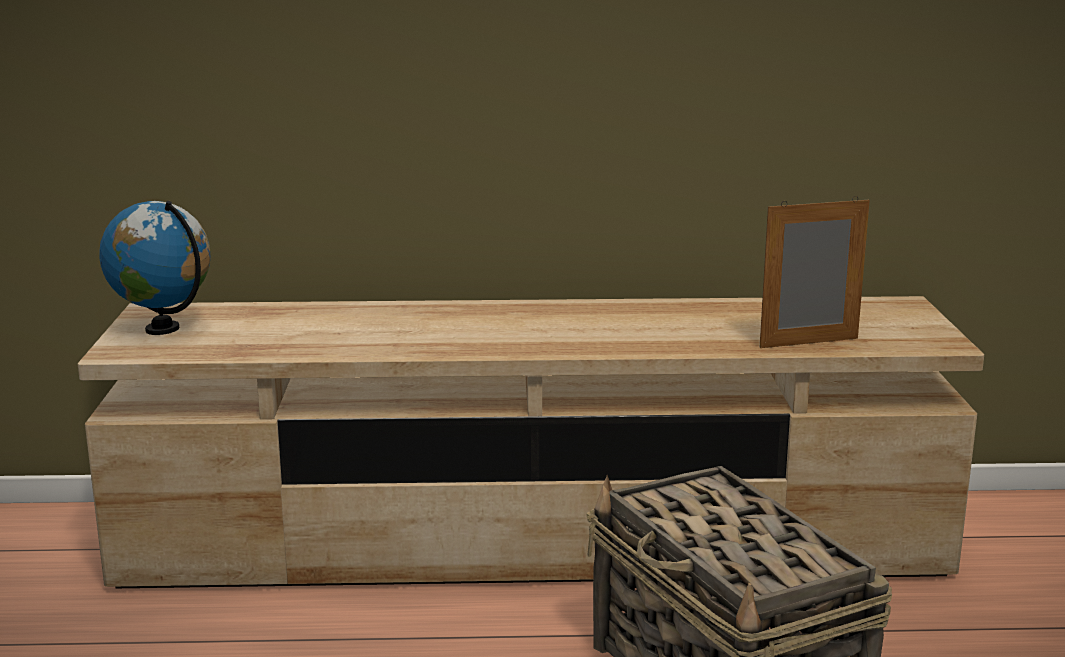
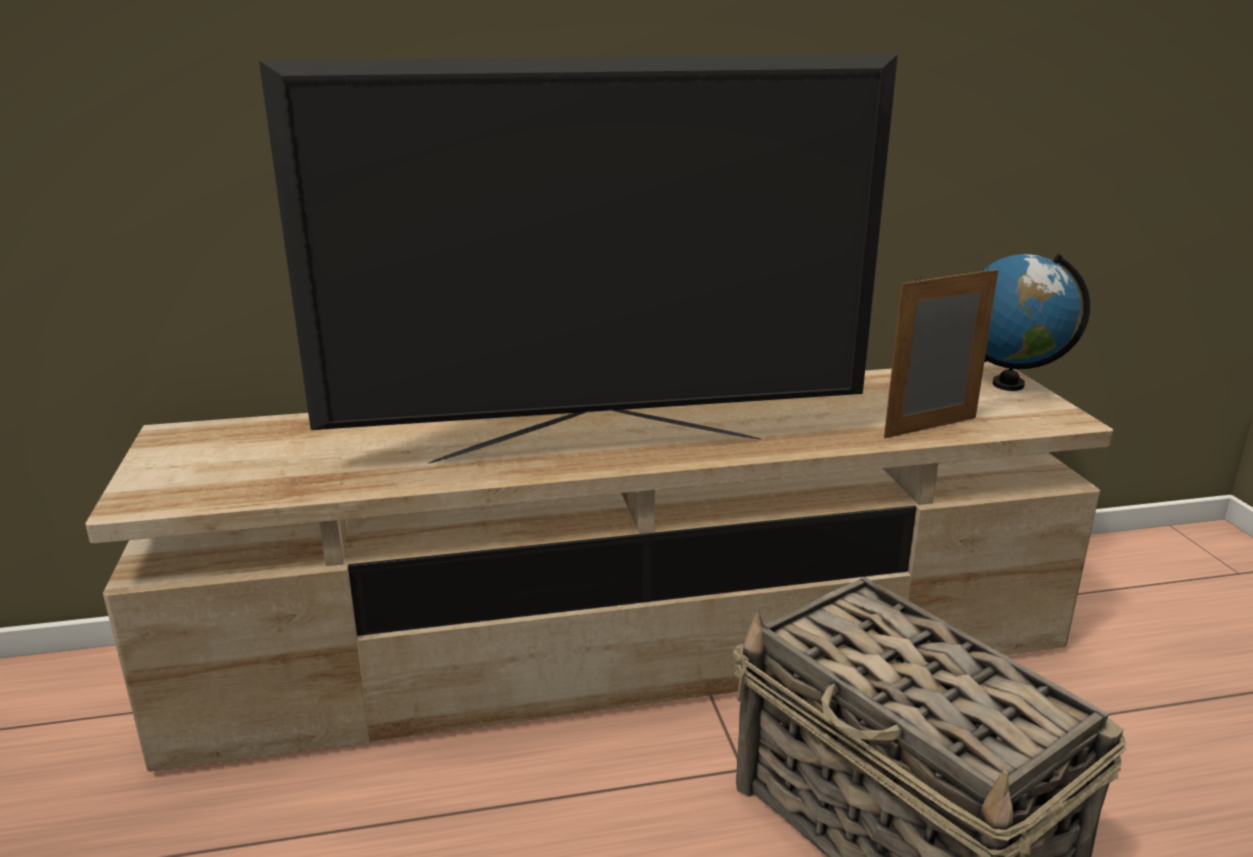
camera: 10 degrees left, 5 degrees up
globe [99,201,211,335] -> globe moved to [981,253,1090,391]
none -> television [259,54,898,464]

